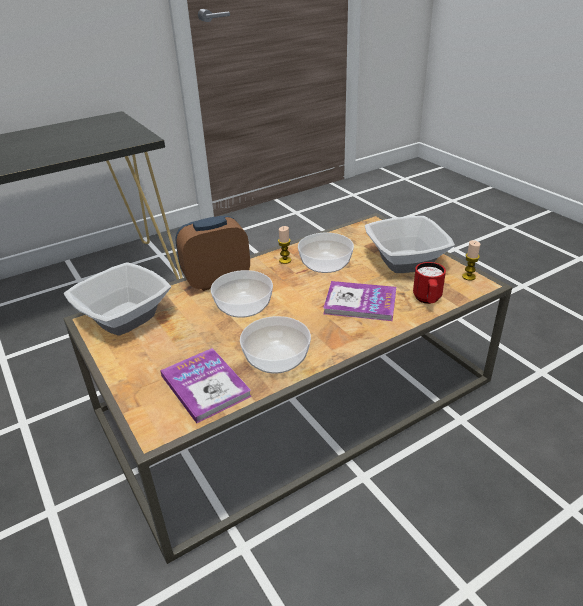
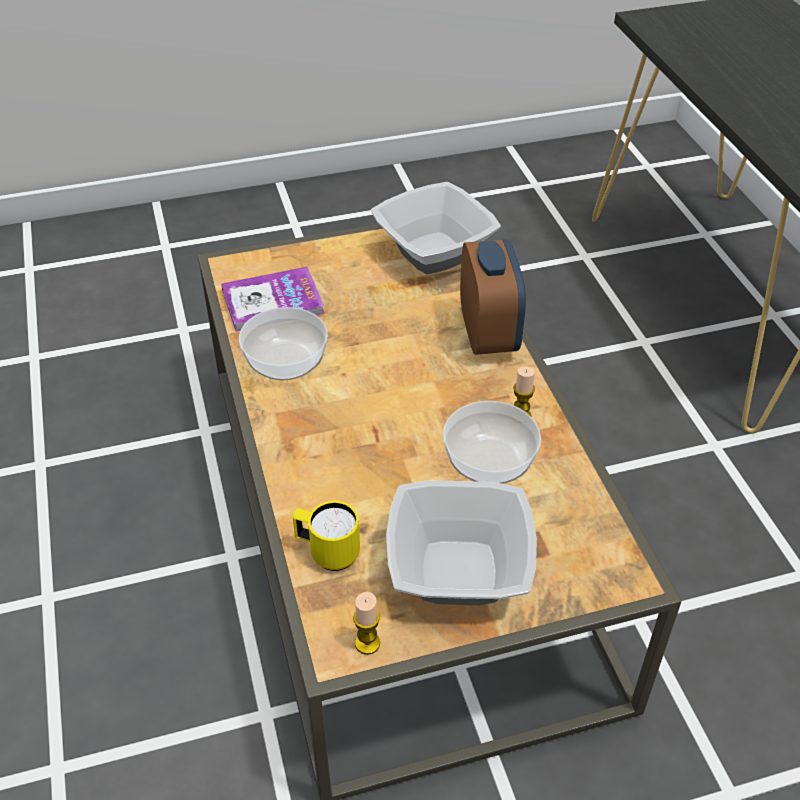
camera: 105 degrees right, 10 degrees up
bowl [211,270,273,318] -> none
book [323,281,396,321] -> none
red mug [413,262,446,304] -> yellow mug [293,501,360,571]

